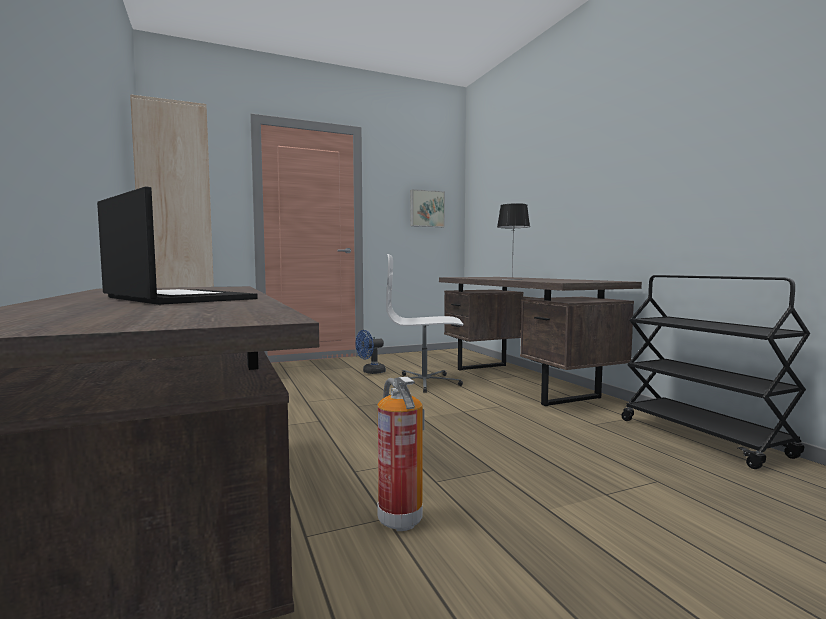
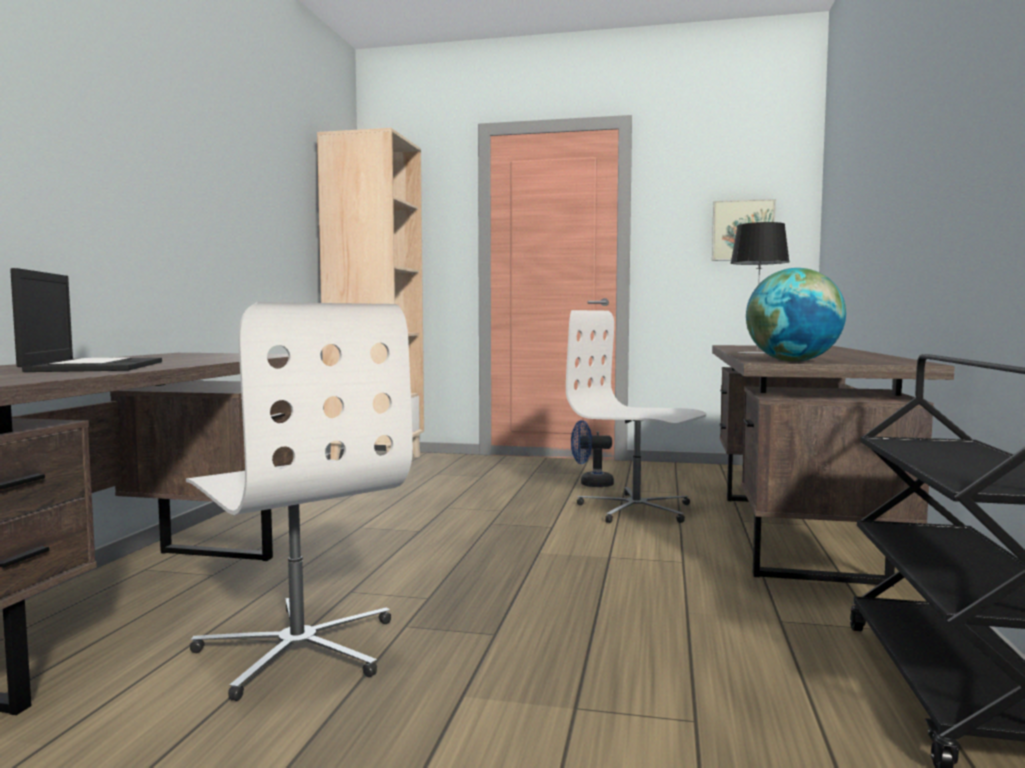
camera: 35 degrees right, 0 degrees up
fire extinguisher [377,377,424,531] -> white office chair [186,302,413,701]
none -> globe [746,268,846,362]

